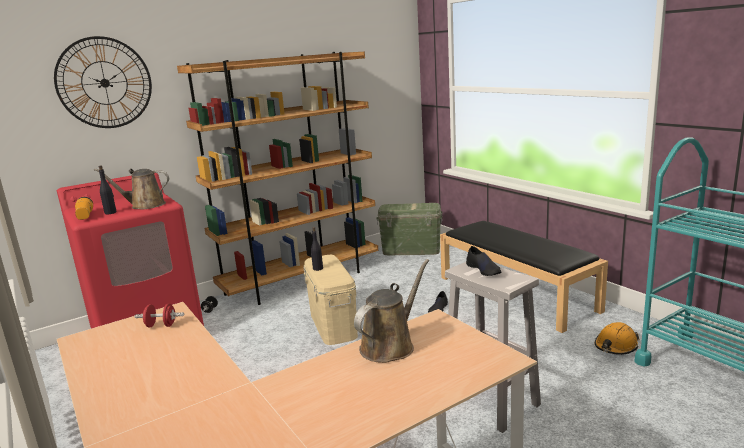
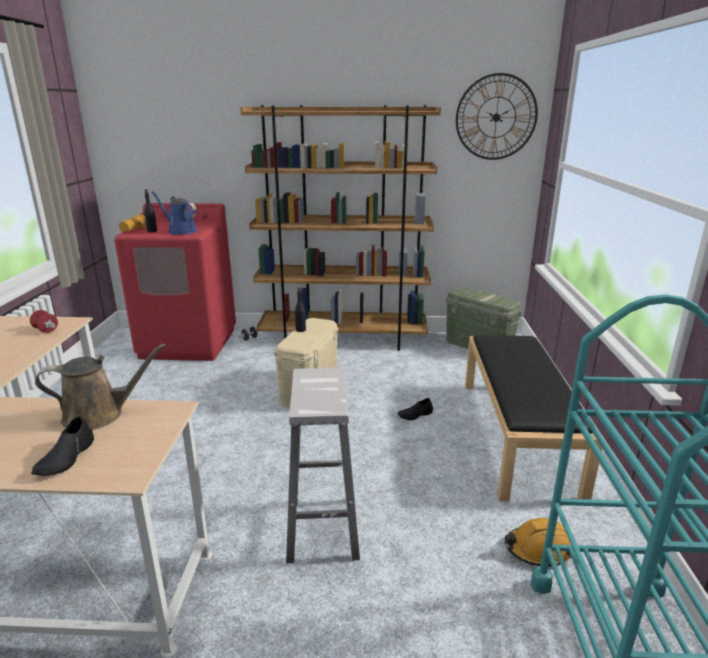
camera: 35 degrees right, 5 degrees up
wall clock [54,36,152,128] -> wall clock moved to [456,73,538,160]
brown watering can [94,168,169,210] -> blue watering can [152,191,197,235]
black shoe [466,246,502,276] -> black shoe moved to [31,416,94,476]

